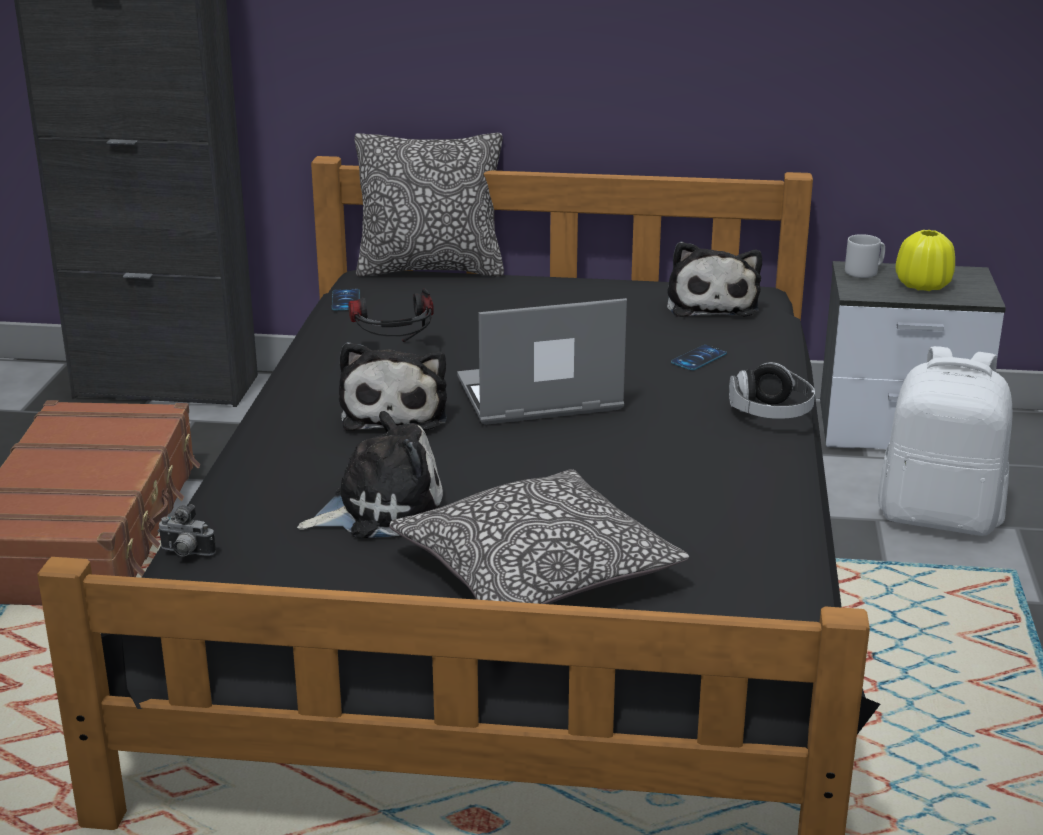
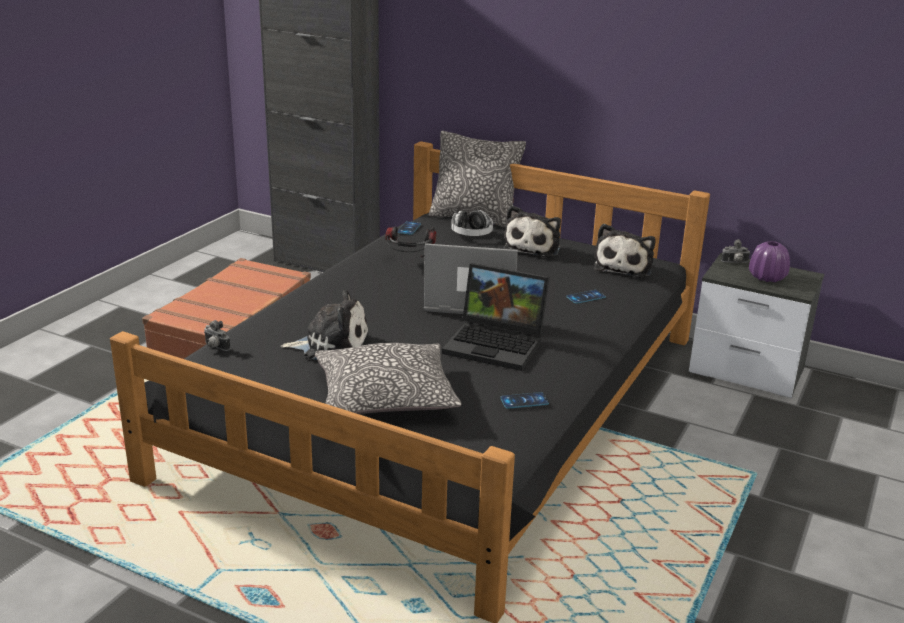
camera: 20 degrees right, 0 degrees up
plush toy [339,342,447,430] -> plush toy moved to [503,205,561,257]
headphones [729,362,815,419] -> headphones moved to [451,210,493,236]
grey mug [845,234,885,278] -> camera [721,239,750,263]
white backpack [878,346,1013,536] -> none
yellow vase [895,230,955,291] -> purple vase [749,241,790,282]
none -> laptop [442,263,550,371]
none -> phone [501,392,549,409]

